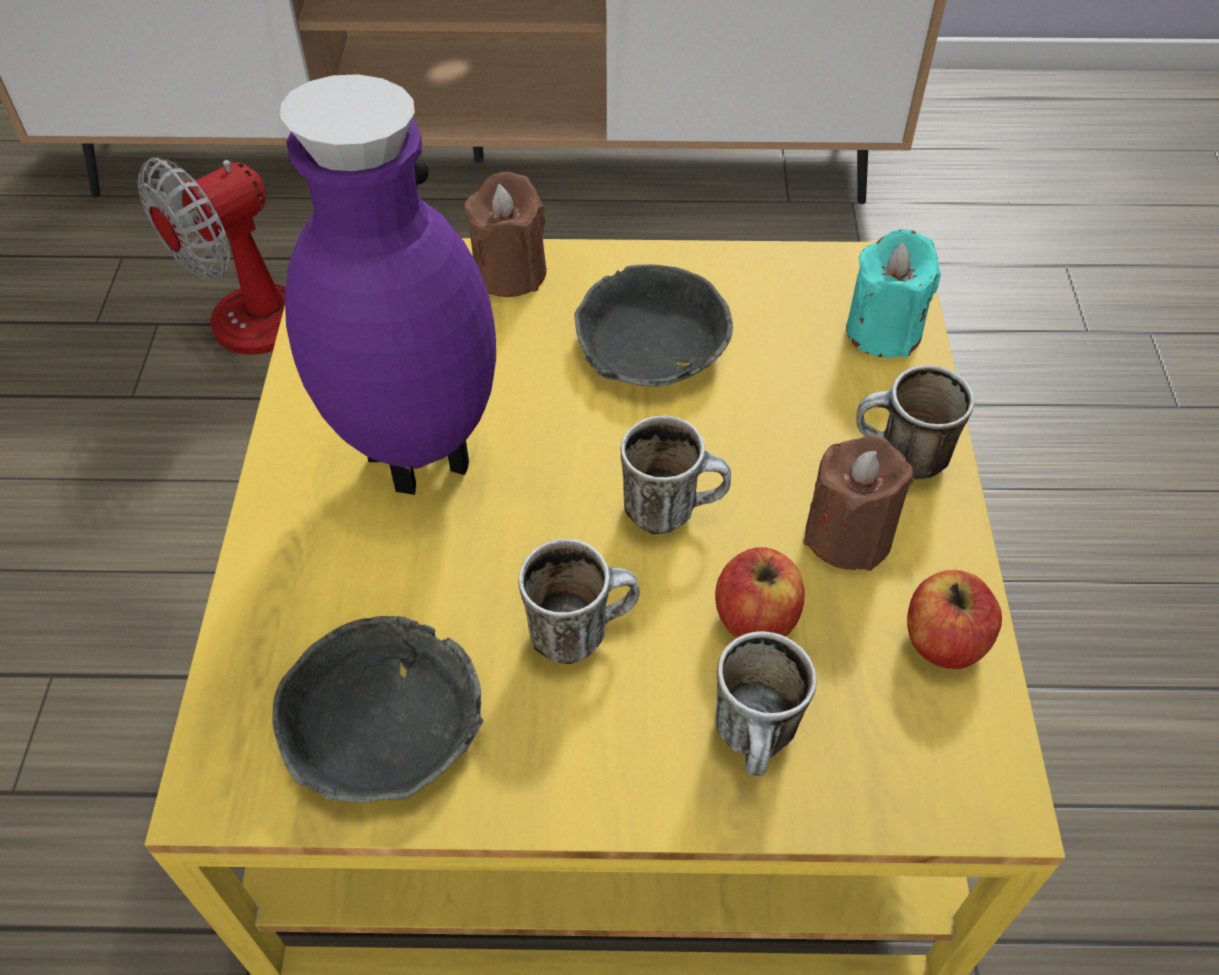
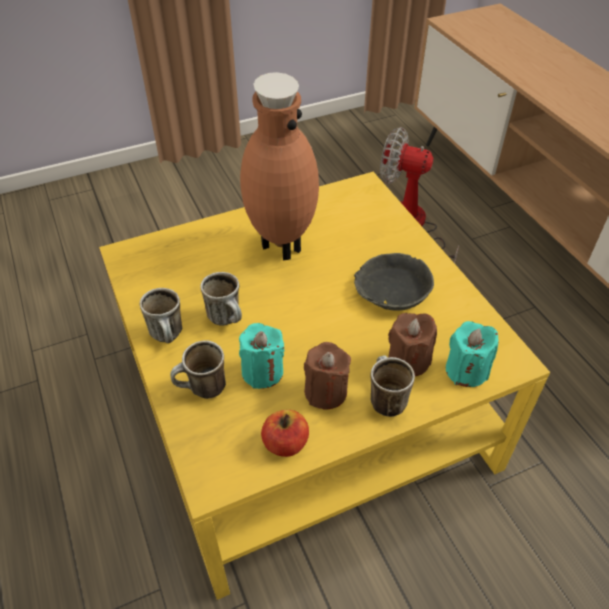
camera: 65 degrees right, 5 degrees down
grey bowl [272,616,484,803] -> none
purple vase [280,74,496,495] -> brown vase [240,72,319,260]
brown candle [464,172,547,297] -> brown candle moved to [388,313,437,376]
mug [621,415,731,534] -> mug moved to [140,288,182,343]
apple [715,547,805,638] -> turquoise candle [239,323,284,389]

